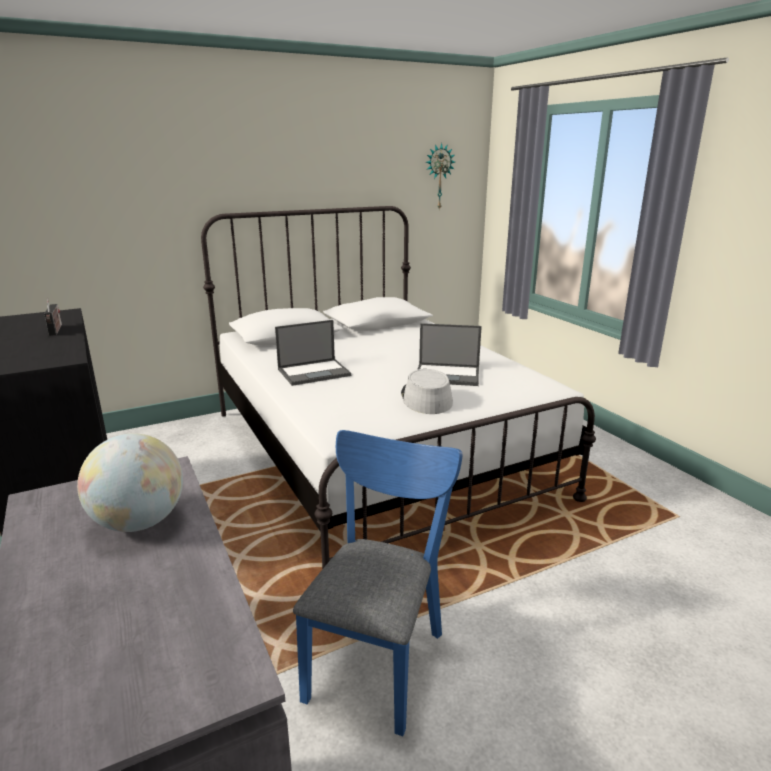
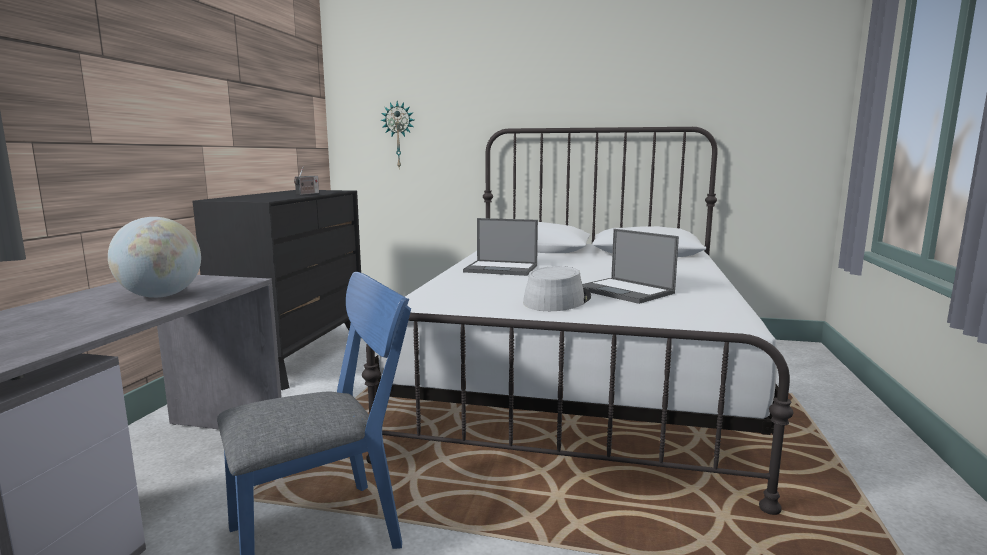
camera: 40 degrees right, 10 degrees down
wall clock [426,143,455,209] -> wall clock moved to [381,101,414,168]

